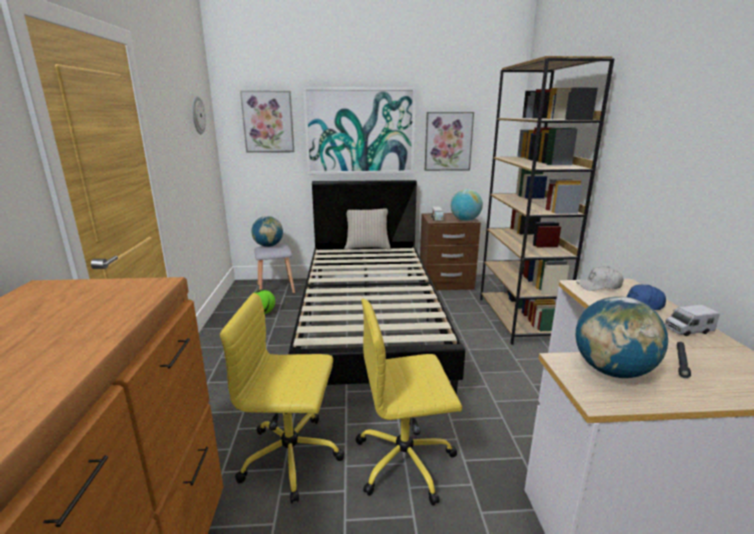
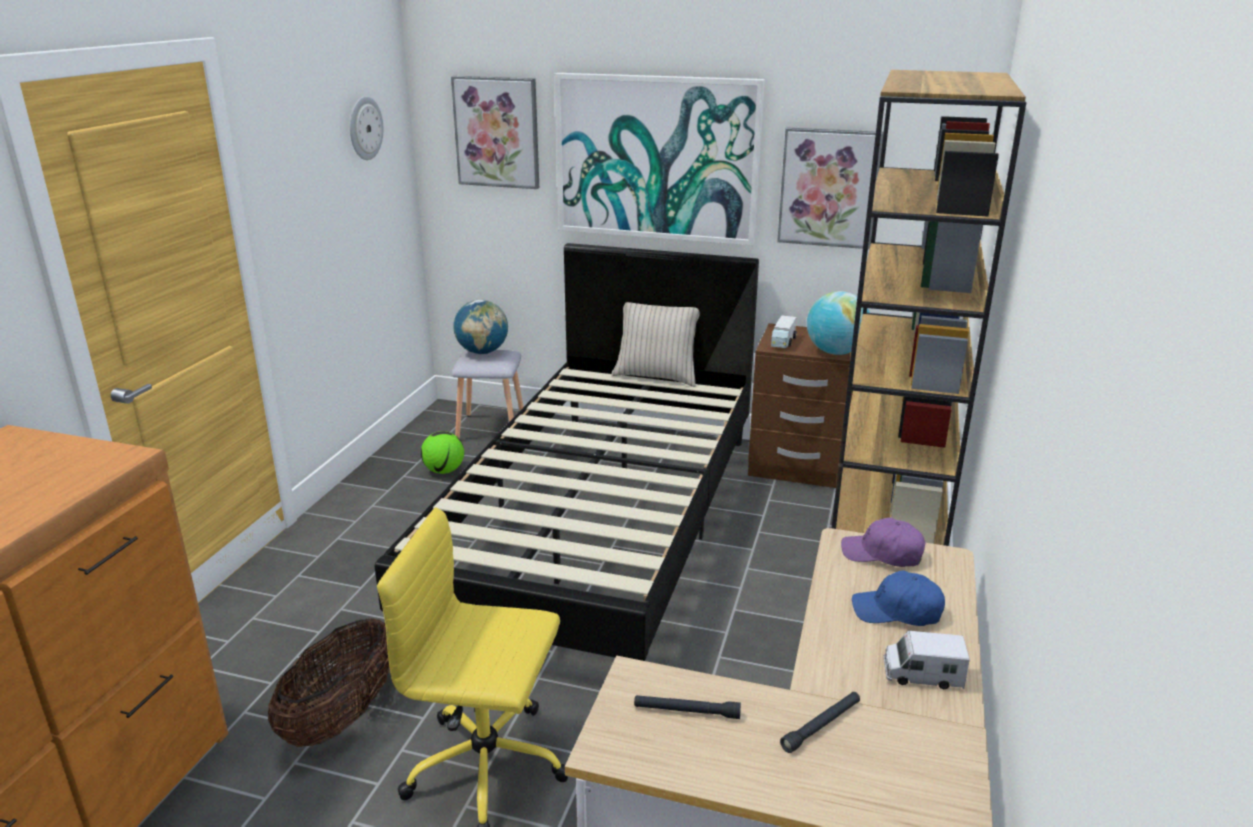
camera: 20 degrees right, 5 degrees up
yellow office chair [220,293,344,503] -> basket [268,617,390,747]
globe [575,296,668,378] -> black flashlight [634,695,741,719]
white cap [576,266,623,291] -> purple cap [841,517,925,567]

